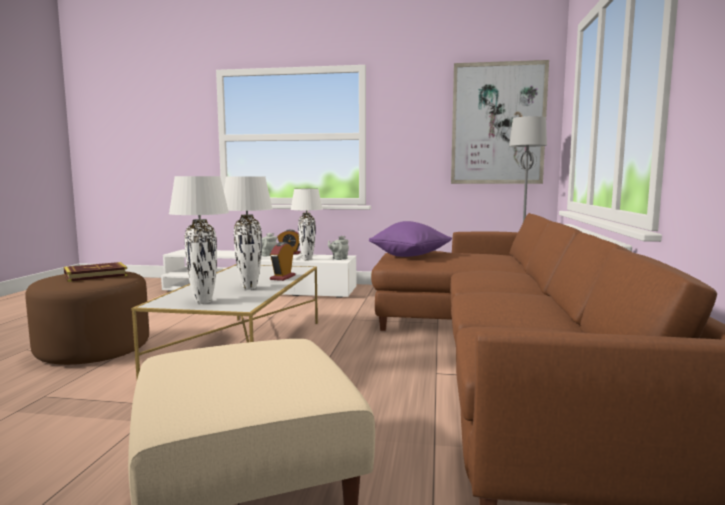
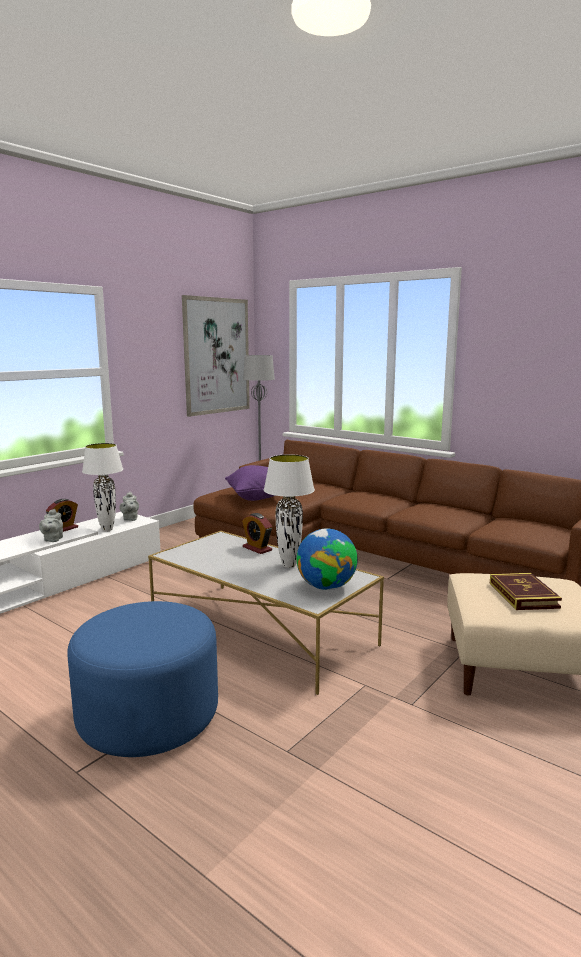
camera: 60 degrees left, 5 degrees up
brown ottoman [25,271,149,365] -> blue ottoman [67,601,218,757]
book [64,262,128,282] -> book moved to [490,573,562,610]
white table lamp [169,176,229,304] -> globe [297,528,358,590]

